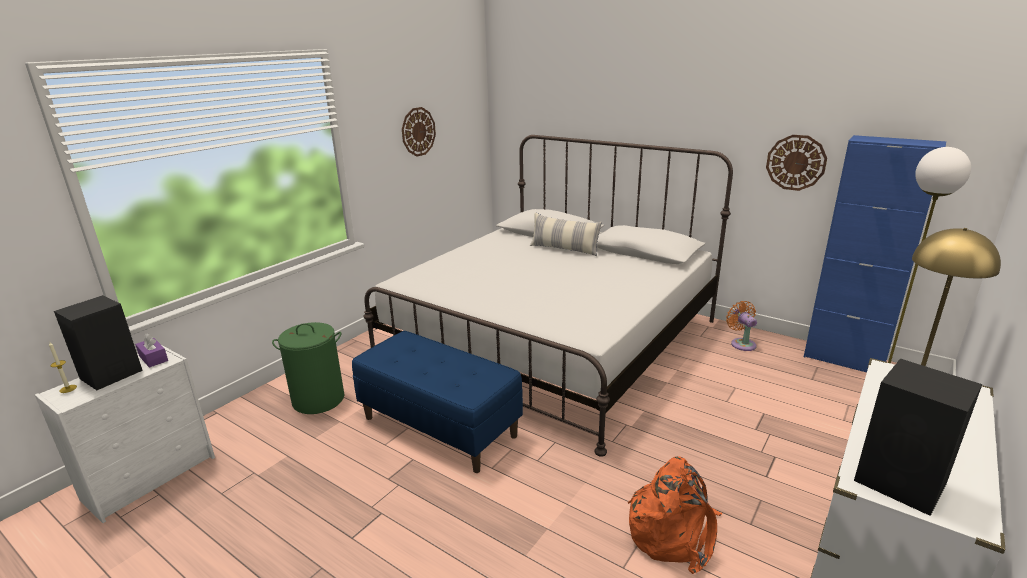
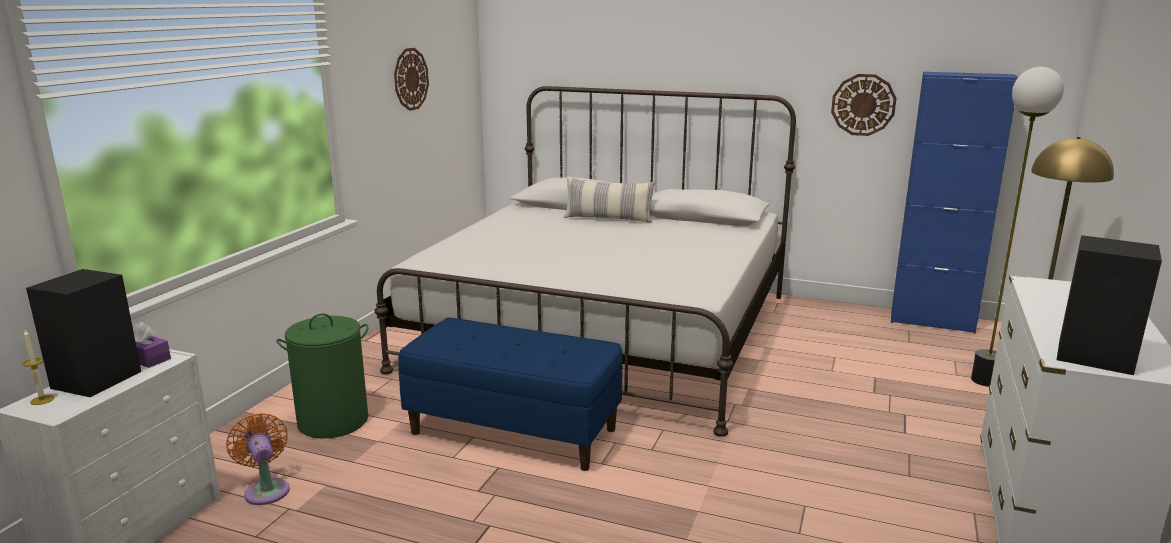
camera: 15 degrees left, 5 degrees down
orange backpack [628,456,723,574] -> none
orange fan [726,301,757,351] -> orange fan moved to [226,413,290,505]

